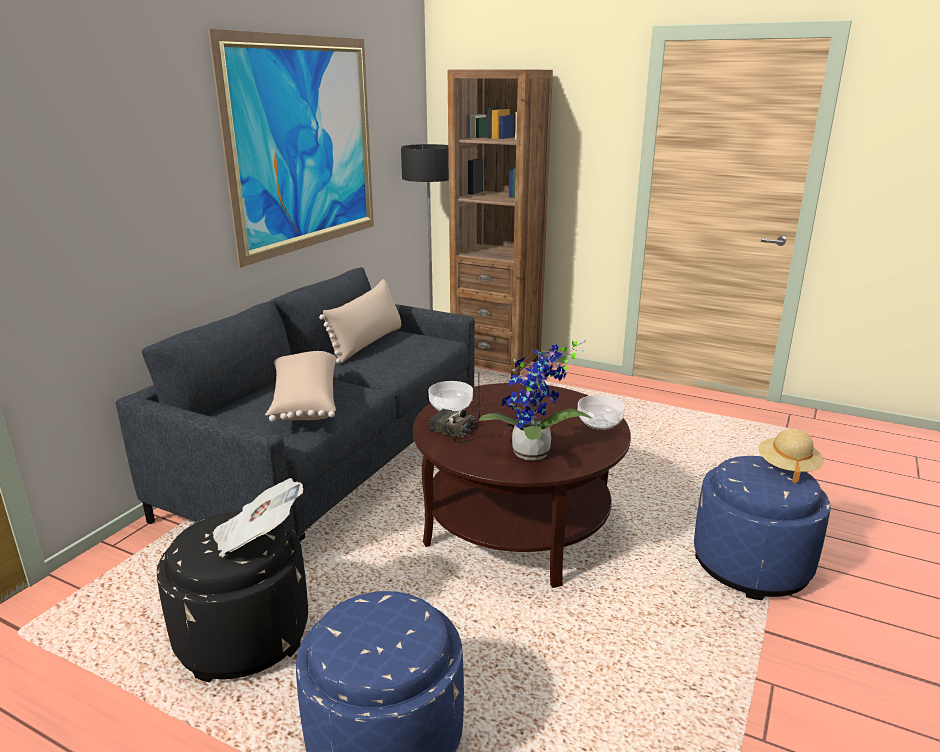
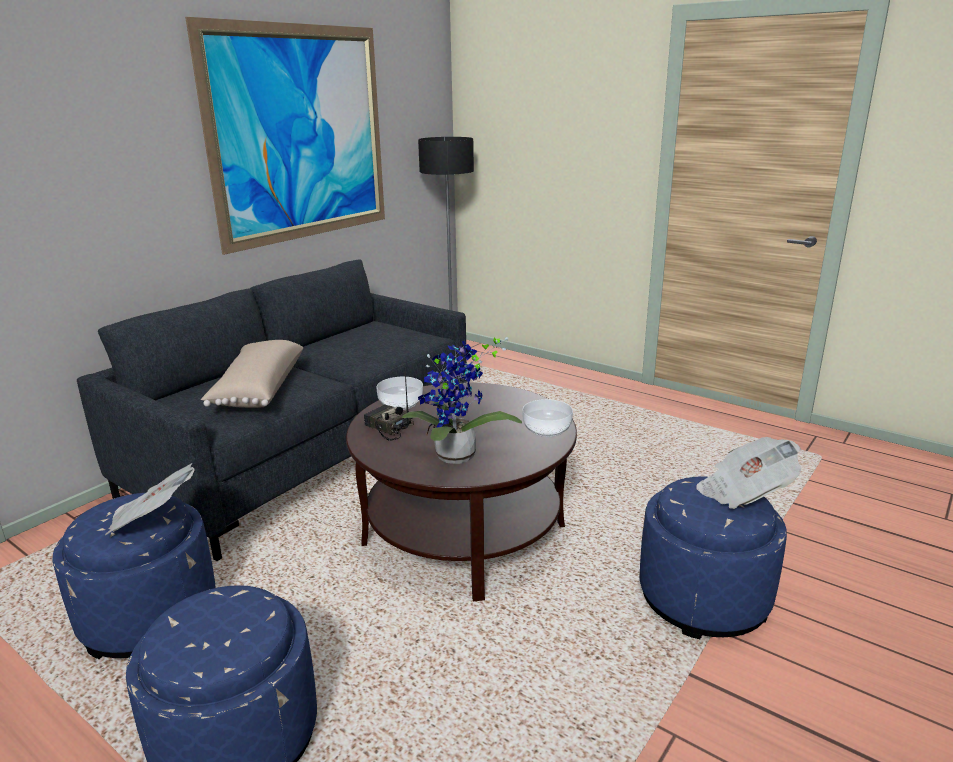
camera: 10 degrees right, 0 degrees up
black ottoman [156,511,308,682] -> blue ottoman [53,493,215,659]
beige pillow [319,279,401,363] -> none
brown bookcase [448,69,553,379] -> none
beige hat [759,428,824,484] -> newspaper [697,437,801,509]

